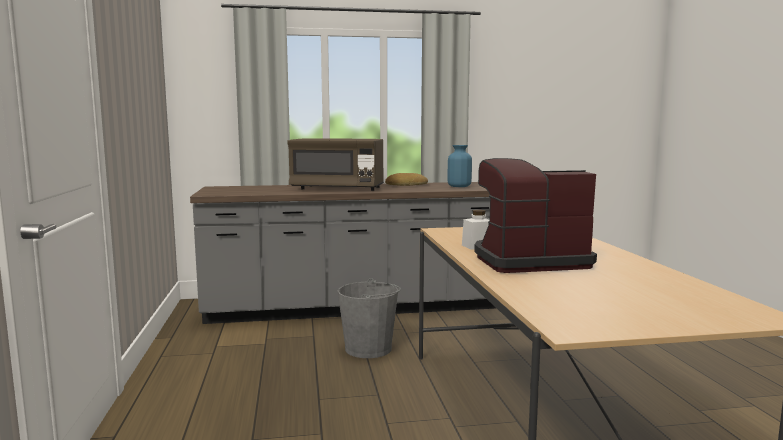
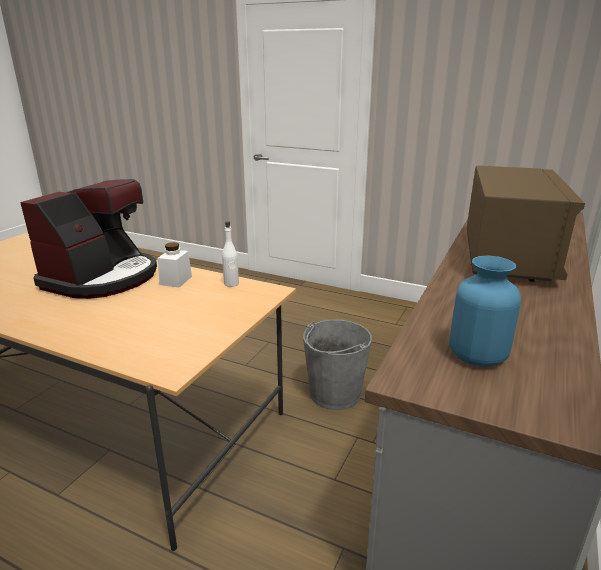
camera: 125 degrees right, 15 degrees up
brown microwave [287,138,384,191] -> brown microwave turned 150 degrees clockwise [467,166,585,282]
bread [385,173,428,186] -> none
none -> white bottle [222,221,239,287]

